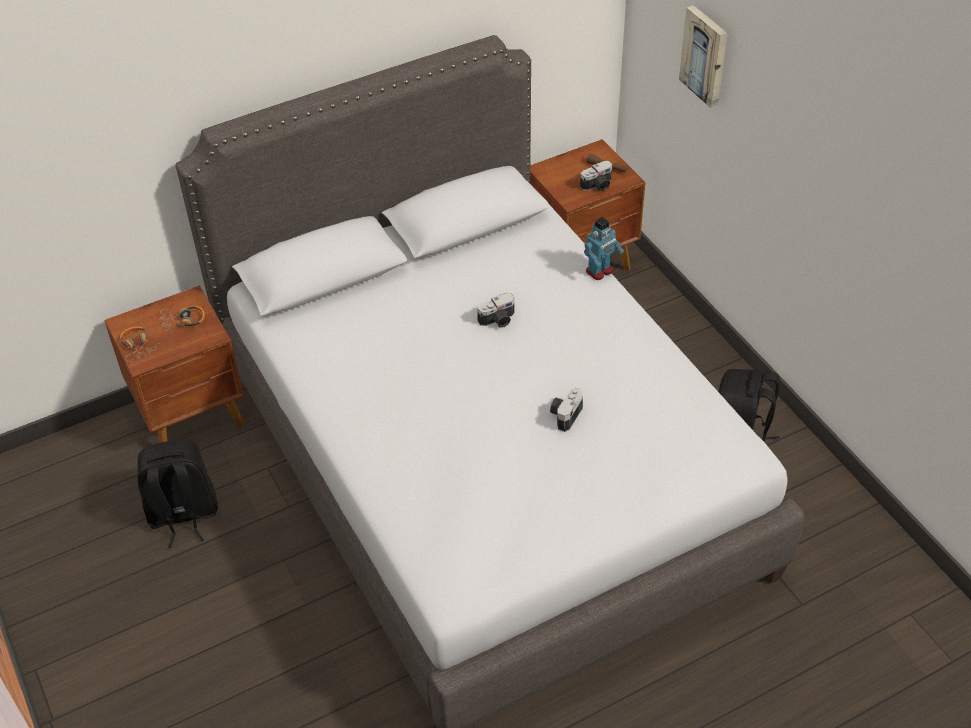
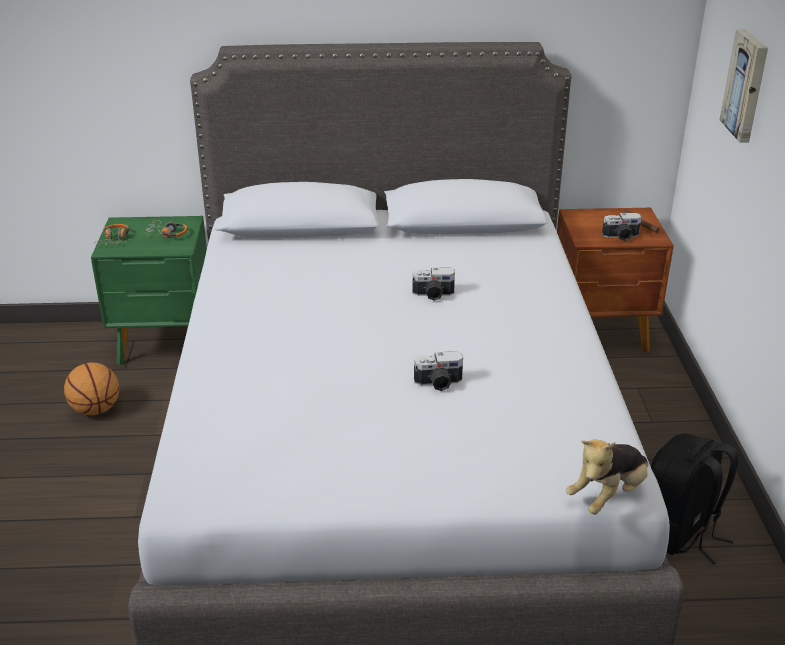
camera: 25 degrees right, 15 degrees down
brown nightstand [105,286,245,443] -> green nightstand [91,216,207,365]
black backpack [138,439,218,548] -> basketball [64,362,119,415]
camera [550,388,583,432] -> camera turned 150 degrees counterclockwise [414,351,463,391]
toy robot [584,217,624,280] -> none
none -> plush toy [566,439,648,515]

